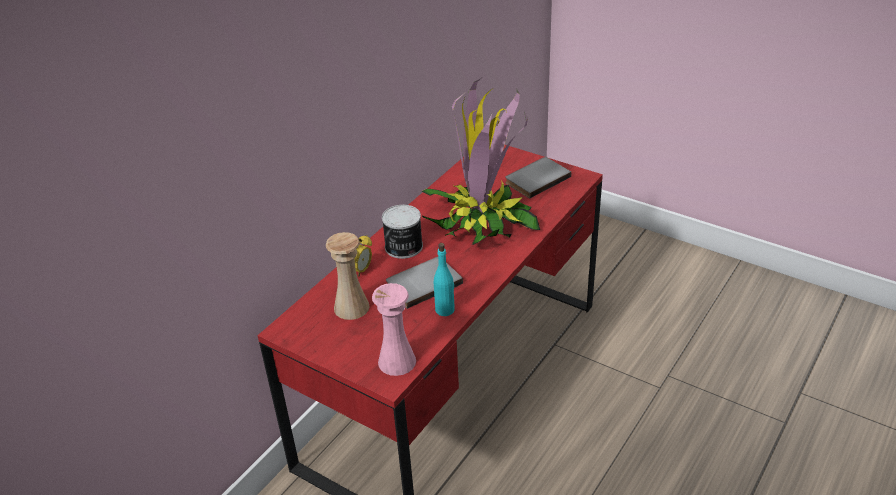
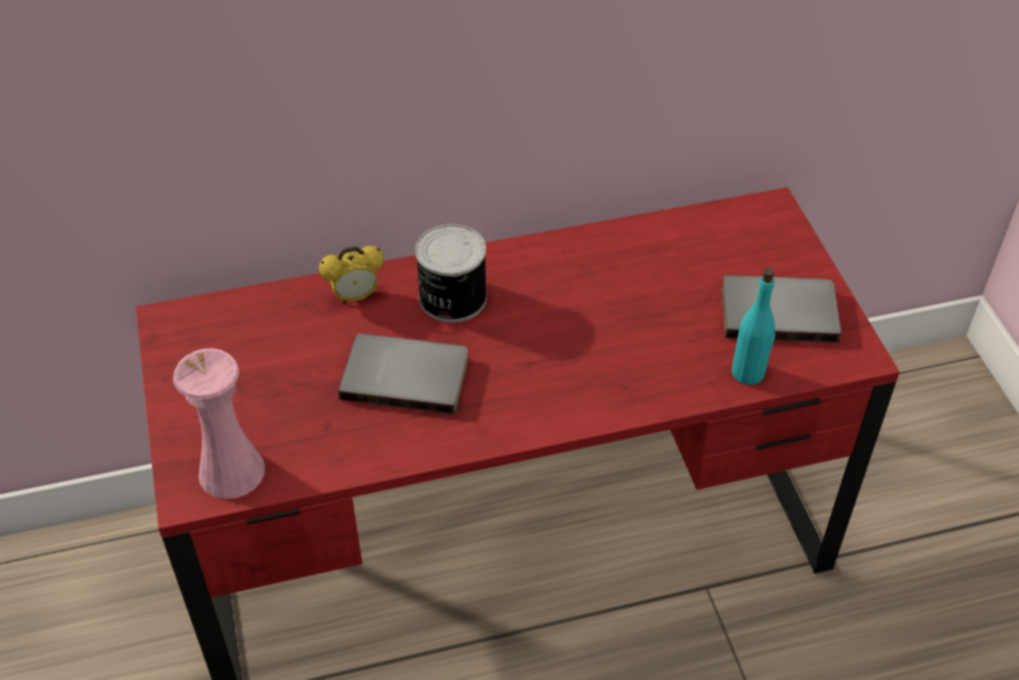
camera: 40 degrees right, 10 degrees up
beige vase [326,232,369,320] -> none
potted plant [421,78,540,245] -> none
turquoise bottle [434,243,455,316] -> turquoise bottle moved to [732,268,775,385]

